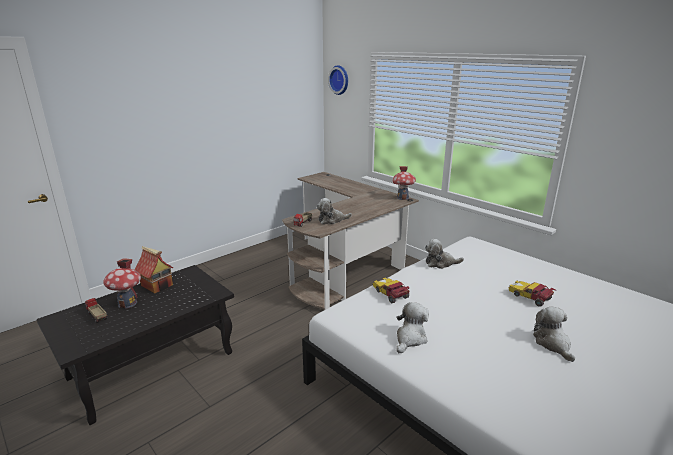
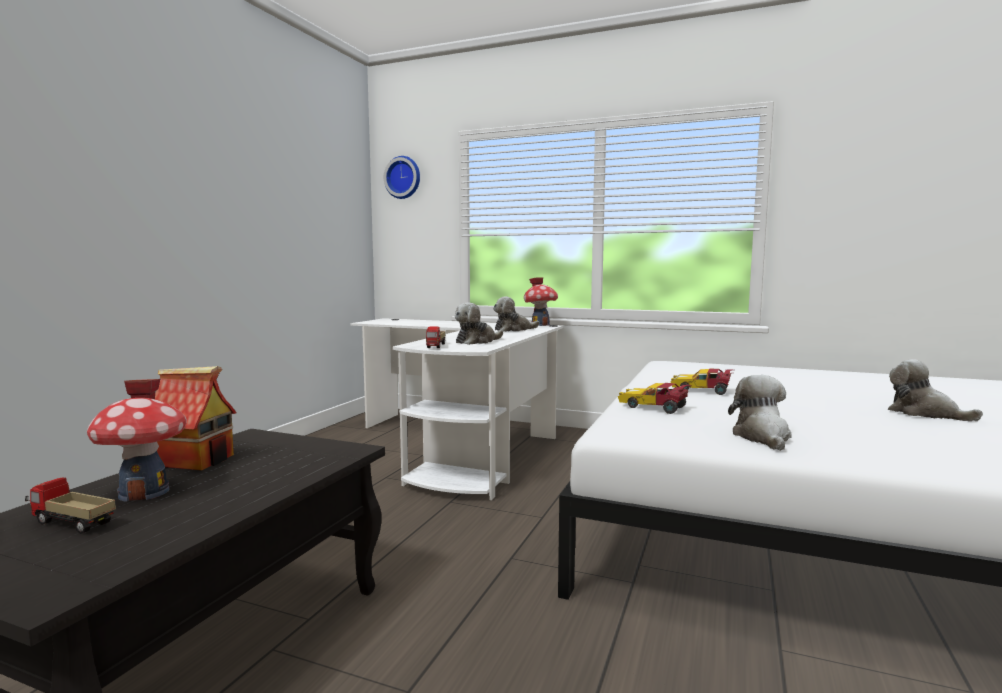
camera: 25 degrees left, 15 degrees down
brown desk [282,172,419,310] -> white desk [350,318,564,500]
plush toy [425,239,464,269] -> plush toy moved to [493,296,539,332]
toy car [508,281,556,307] -> toy car moved to [671,369,732,395]

